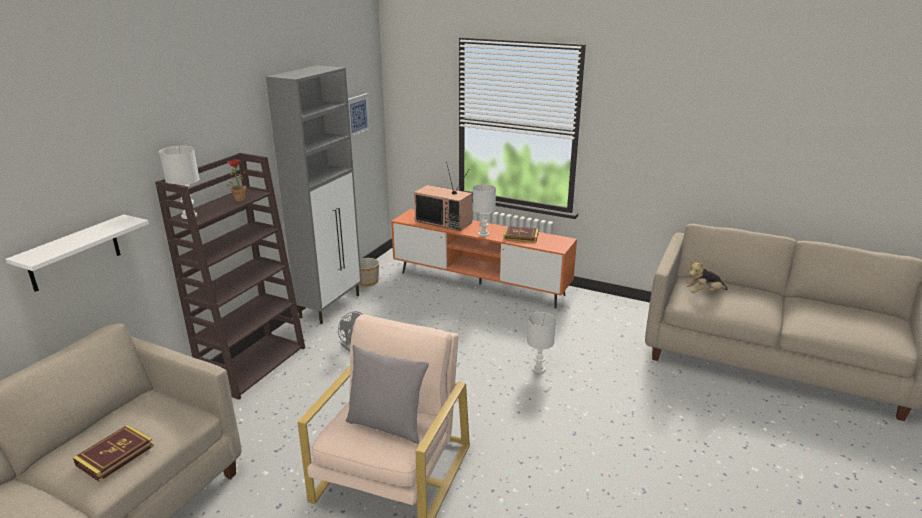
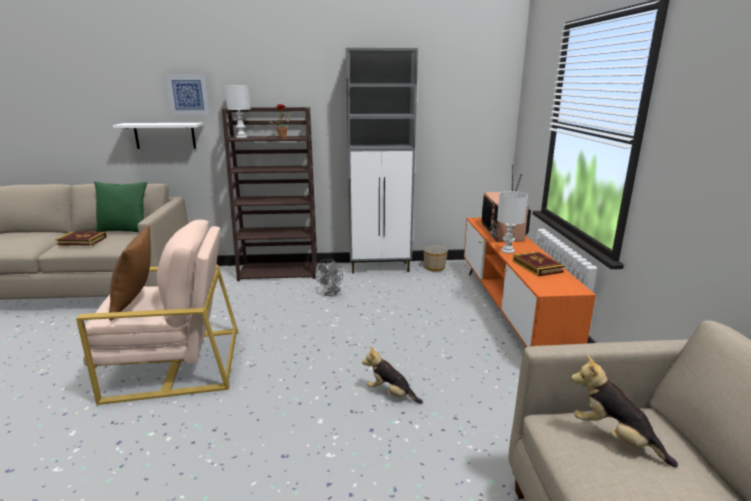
camera: 60 degrees right, 5 degrees down
grey pillow [346,345,429,444] -> brown pillow [109,226,151,321]
picture [348,93,371,138] -> picture moved to [165,74,210,115]
white table lamp [527,312,556,373] -> plush toy [362,346,423,404]
none -> green pillow [94,181,147,232]

